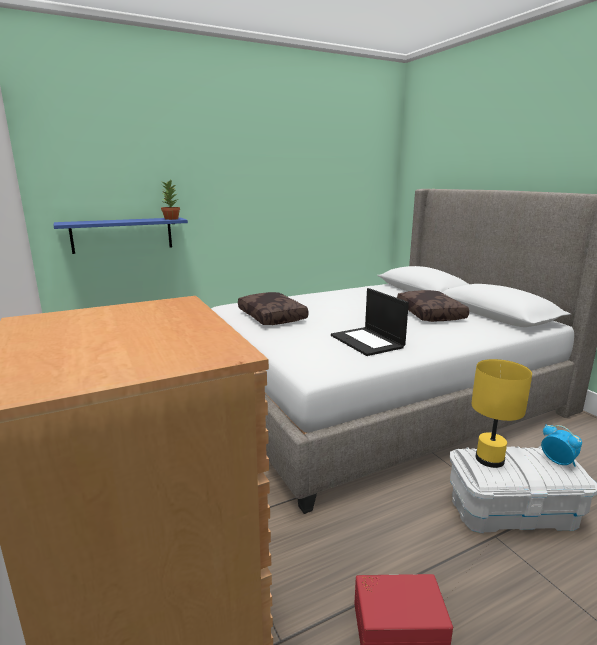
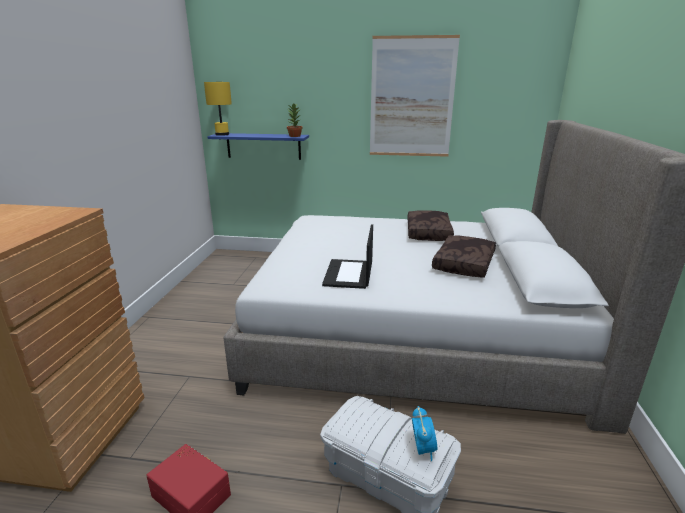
camera: 35 degrees right, 5 degrees up
brown pillow [238,292,308,325] -> brown pillow moved to [408,210,454,241]
yellow table lamp [472,359,532,468] -> yellow table lamp moved to [204,82,232,136]
none -> picture [370,35,460,157]

